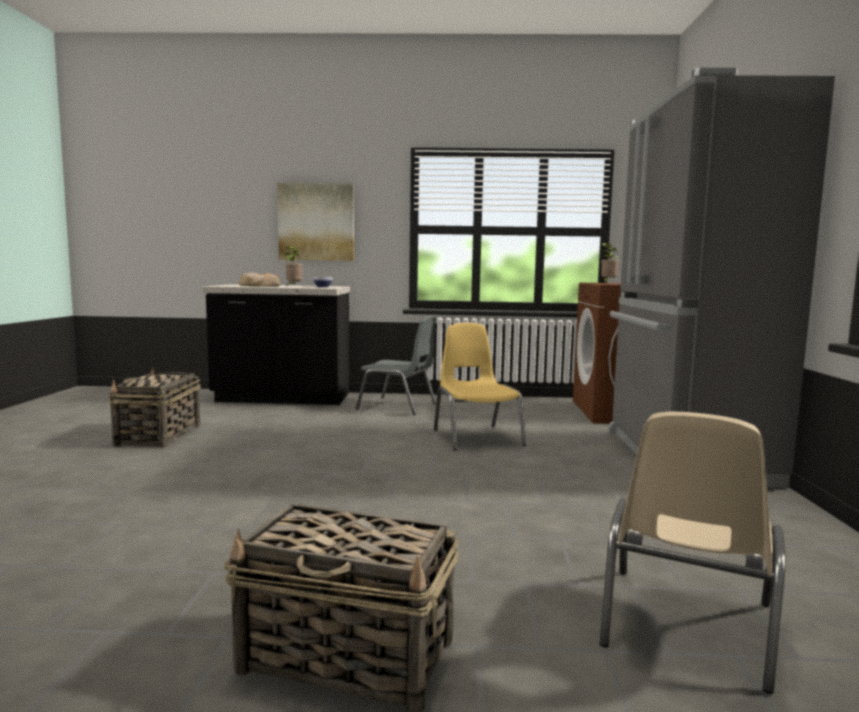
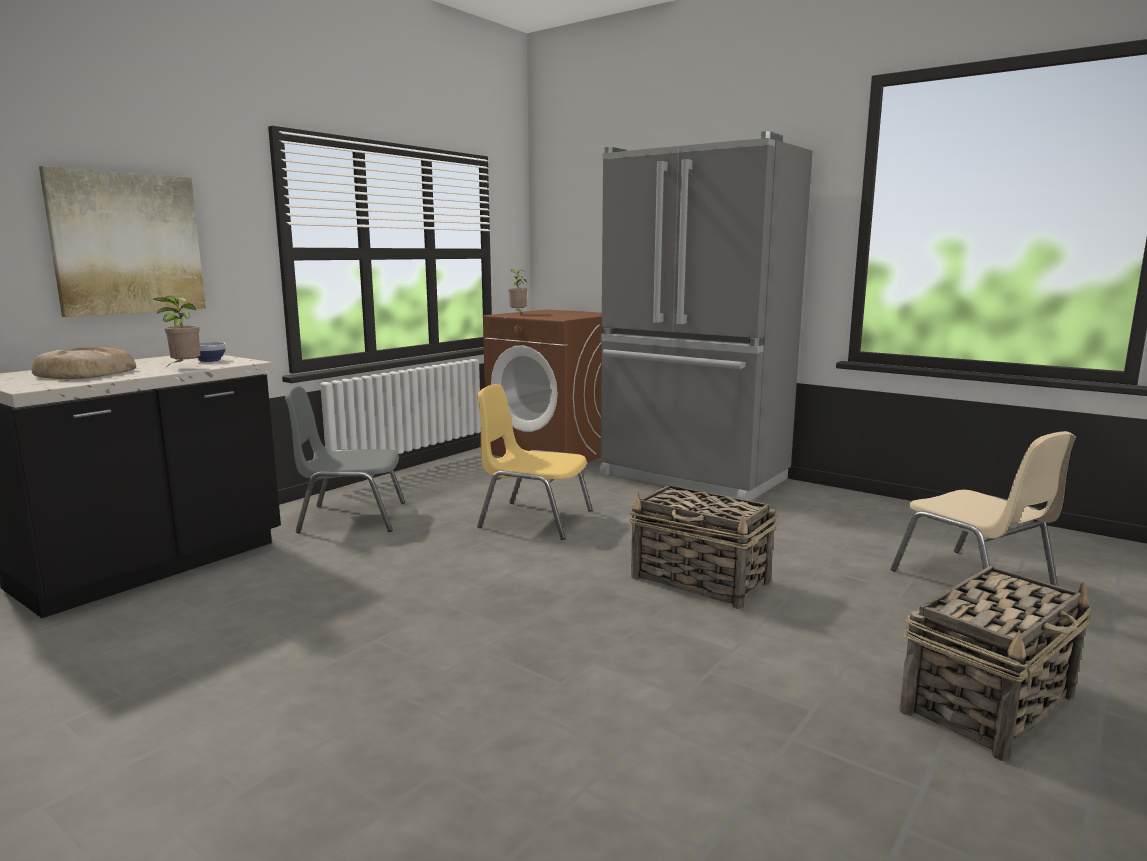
camera: 55 degrees left, 5 degrees up
basket [108,367,201,448] -> basket moved to [629,485,777,609]
grey chair [355,316,436,415] -> grey chair turned 150 degrees counterclockwise [285,386,405,533]

